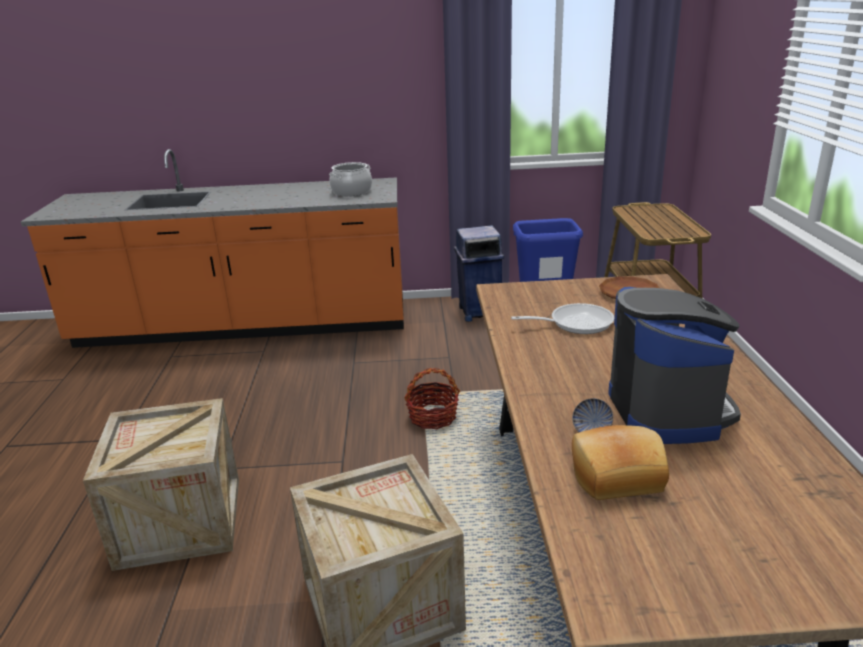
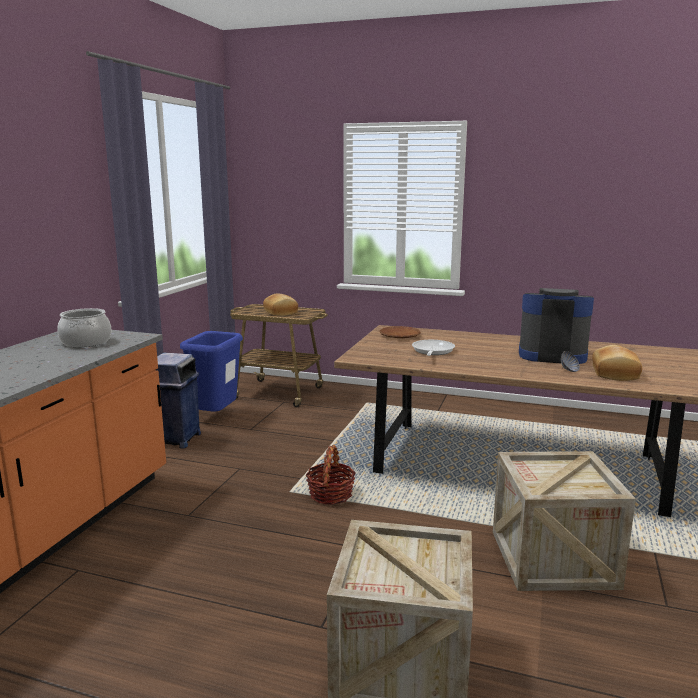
camera: 70 degrees left, 10 degrees down
none -> bread [263,294,298,316]

